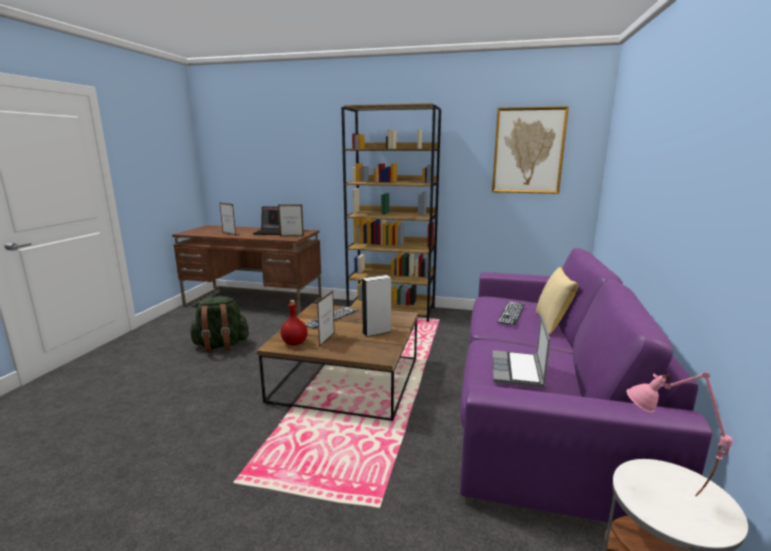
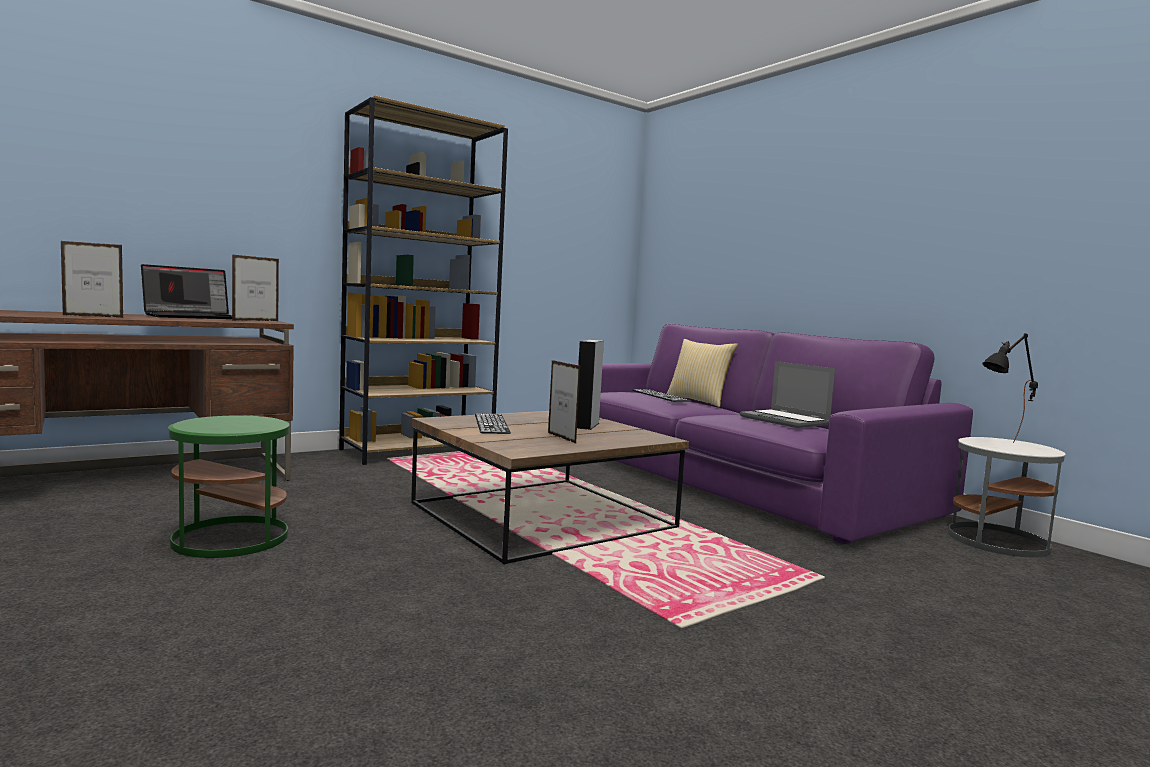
camera: 50 degrees left, 10 degrees down
green backpack [189,296,249,353] -> green side table [168,416,290,558]
red bottle [281,300,308,346] -> none
picture [492,106,569,194] -> none
pink table lamp [626,372,733,496] -> black table lamp [982,333,1038,443]

